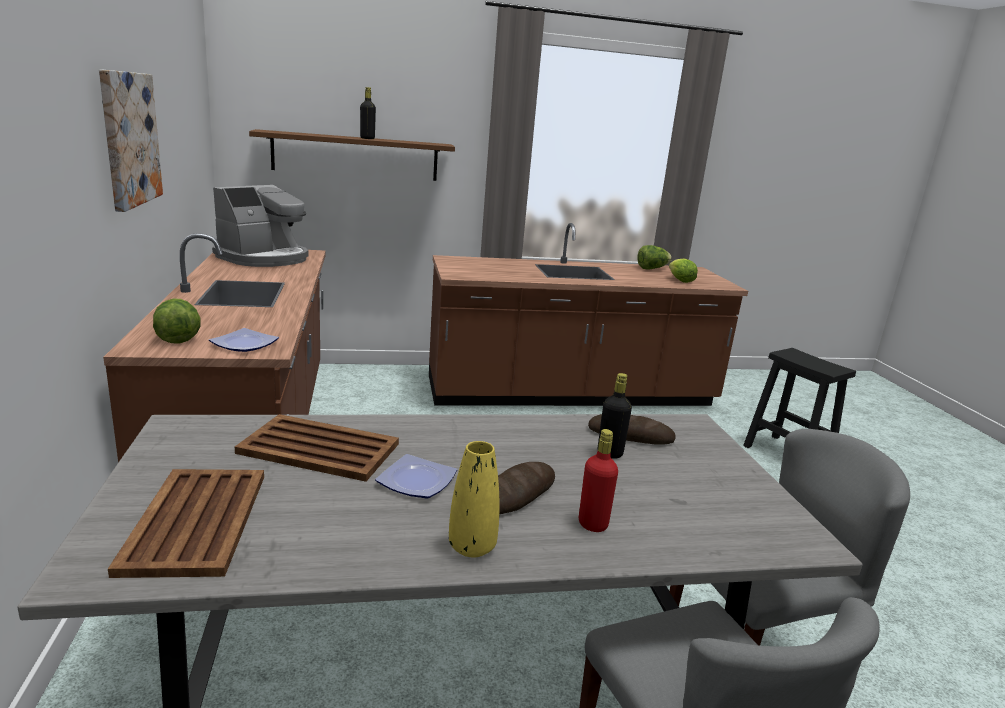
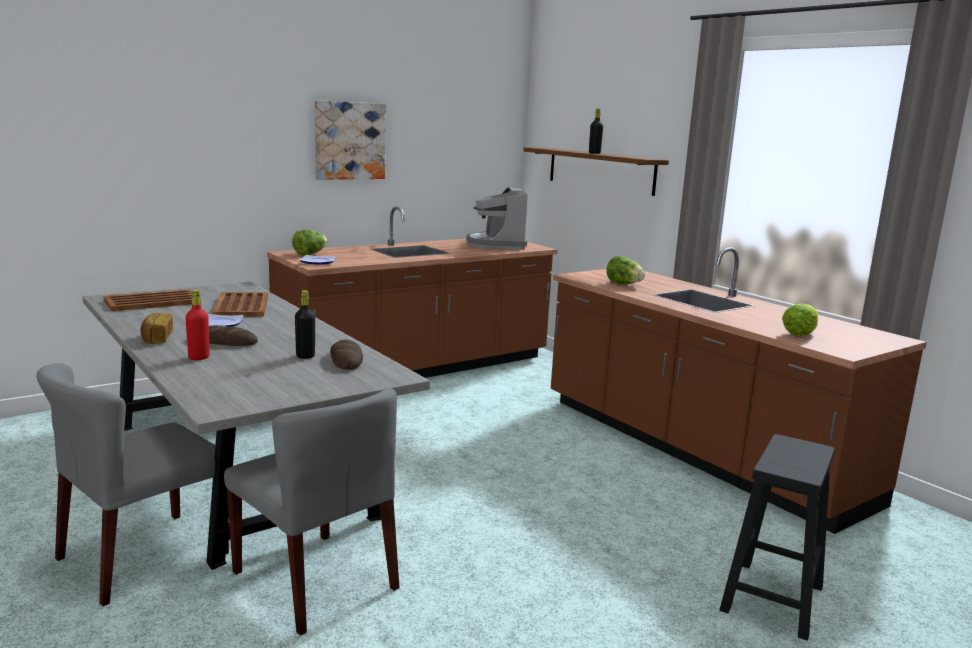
camera: 65 degrees right, 5 degrees down
coffee machine [212,185,309,267] -> coffee machine turned 75 degrees clockwise [466,187,528,250]
yellow vase [449,441,500,558] -> bread [141,313,173,344]
lettuce [637,245,672,269] -> lettuce moved to [607,256,645,284]

